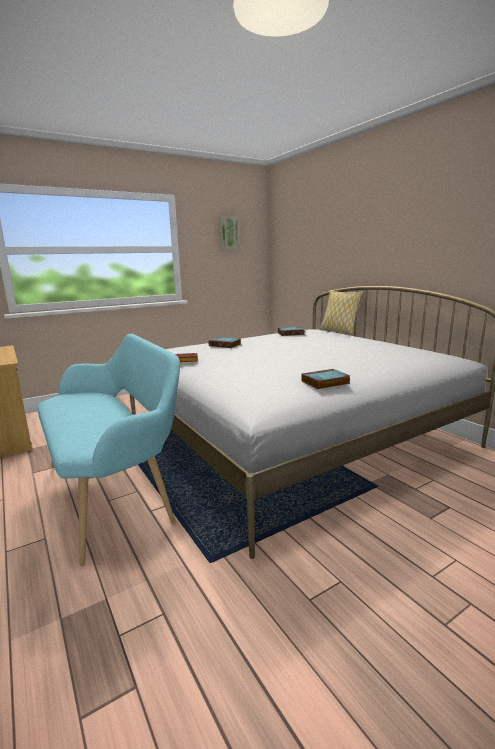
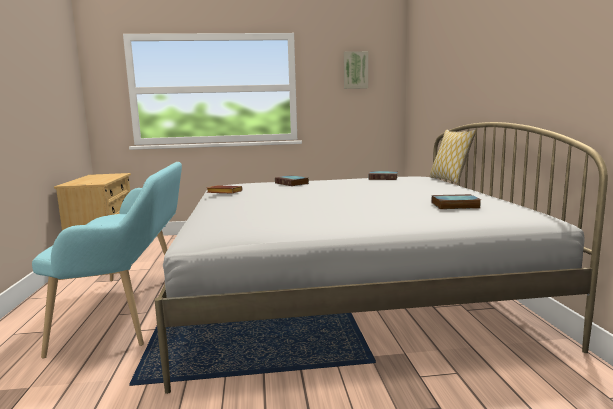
camera: 25 degrees right, 5 degrees down
book [301,369,351,389] -> book moved to [432,194,482,209]

